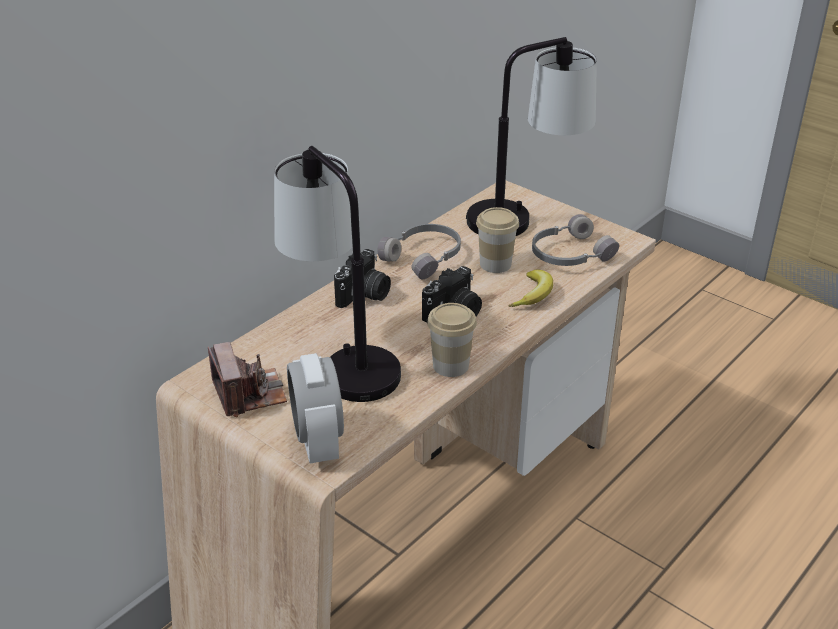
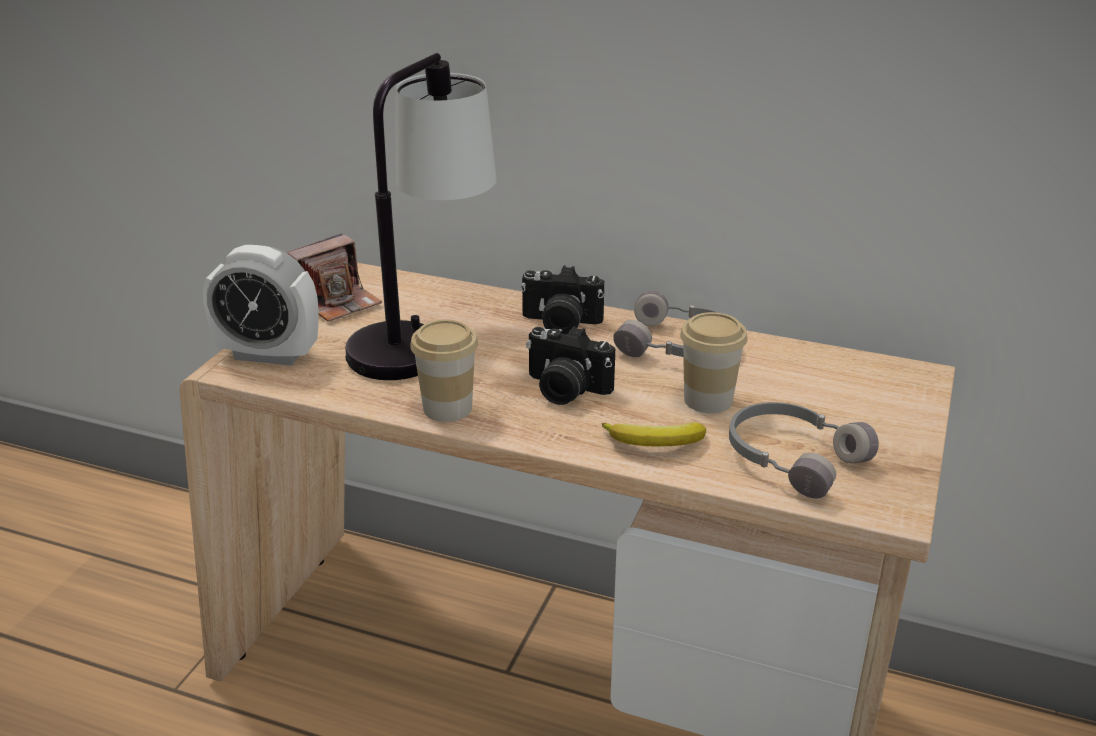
camera: 70 degrees right, 5 degrees down
alarm clock [287,353,344,463] -> alarm clock turned 135 degrees counterclockwise [203,245,319,365]
table lamp [466,37,597,236] -> none

